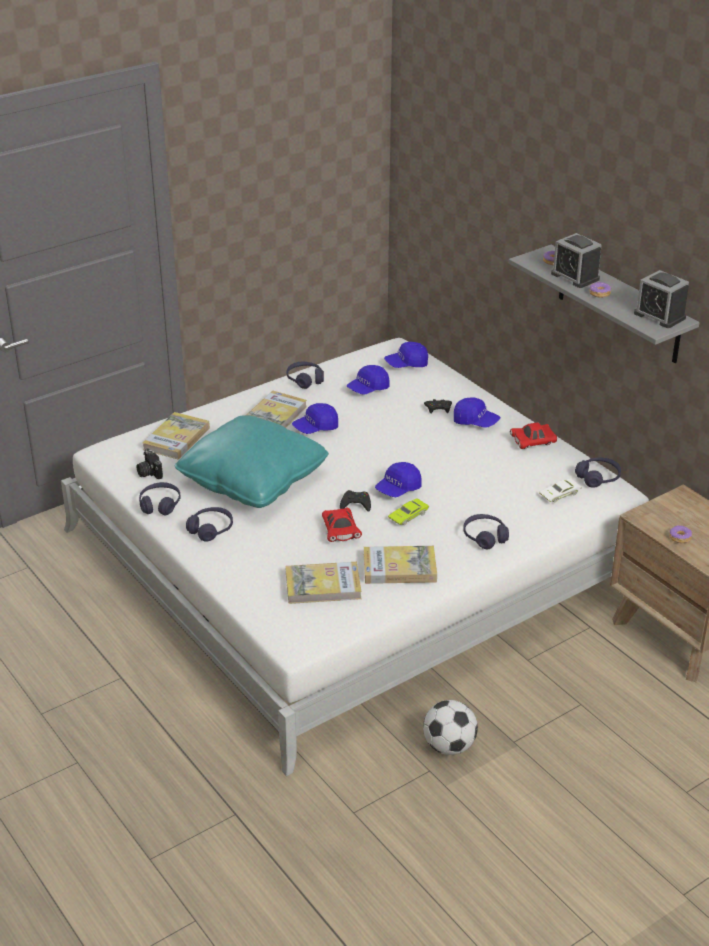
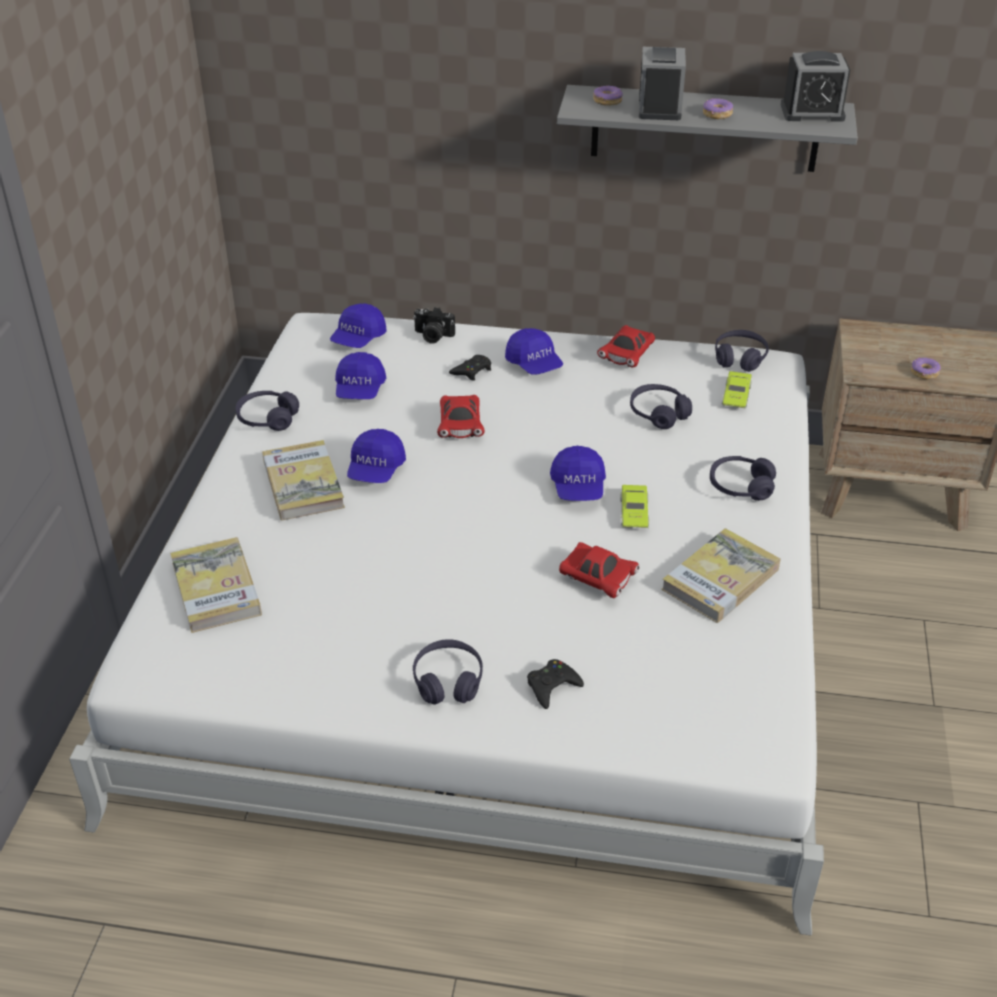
camera: 45 degrees left, 5 degrees up
camera [136,449,163,479] -> camera moved to [413,307,455,344]
purple headphones [139,482,181,515] -> purple headphones moved to [630,384,692,429]
turquoise pillow [174,415,329,508] -> none
book [285,562,362,604] -> none
black game controller [340,490,371,512] -> black game controller moved to [527,659,584,709]
football [423,700,478,755] -> none
blue cap [454,397,500,428] -> blue cap turned 75 degrees clockwise [505,328,563,375]
white toy car [539,478,582,502] -> green toy car [722,371,752,408]
alarm clock [551,233,602,288] -> alarm clock turned 90 degrees counterclockwise [639,47,686,120]
none -> red toy car [437,395,485,438]

